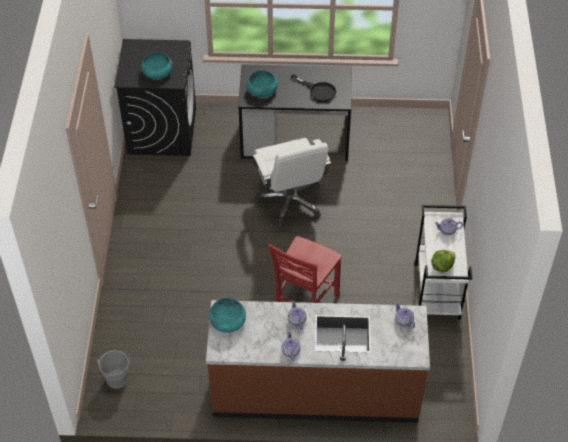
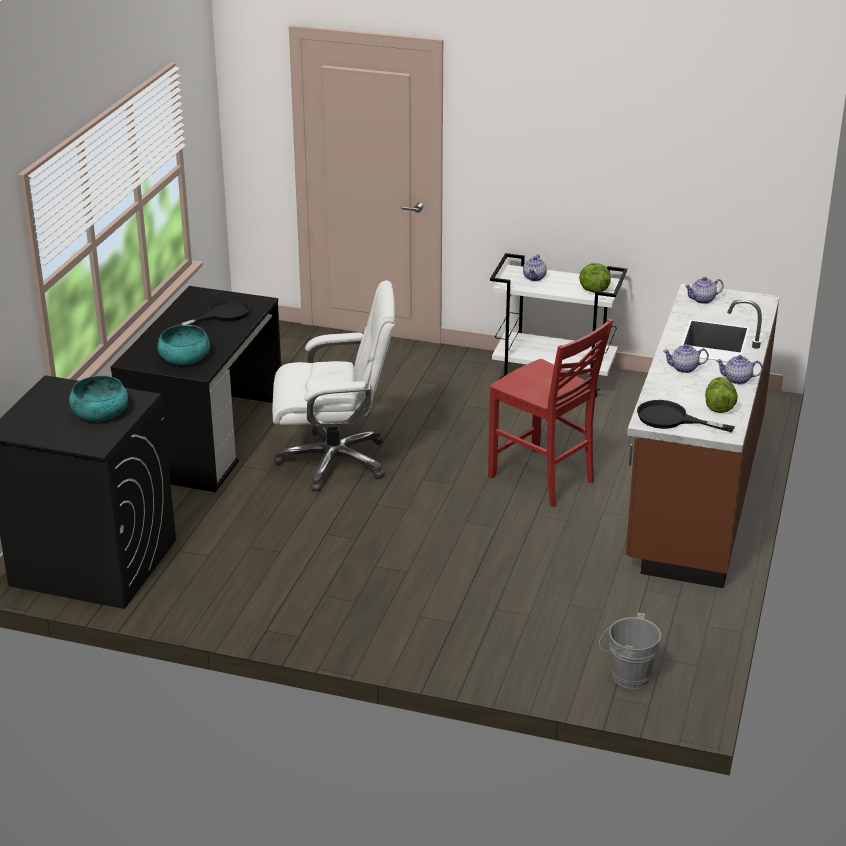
camera: 75 degrees left, 20 degrees down
turquoise bowl [209,298,246,333] -> black frying pan [637,400,735,432]
none -> lettuce [705,377,738,413]

